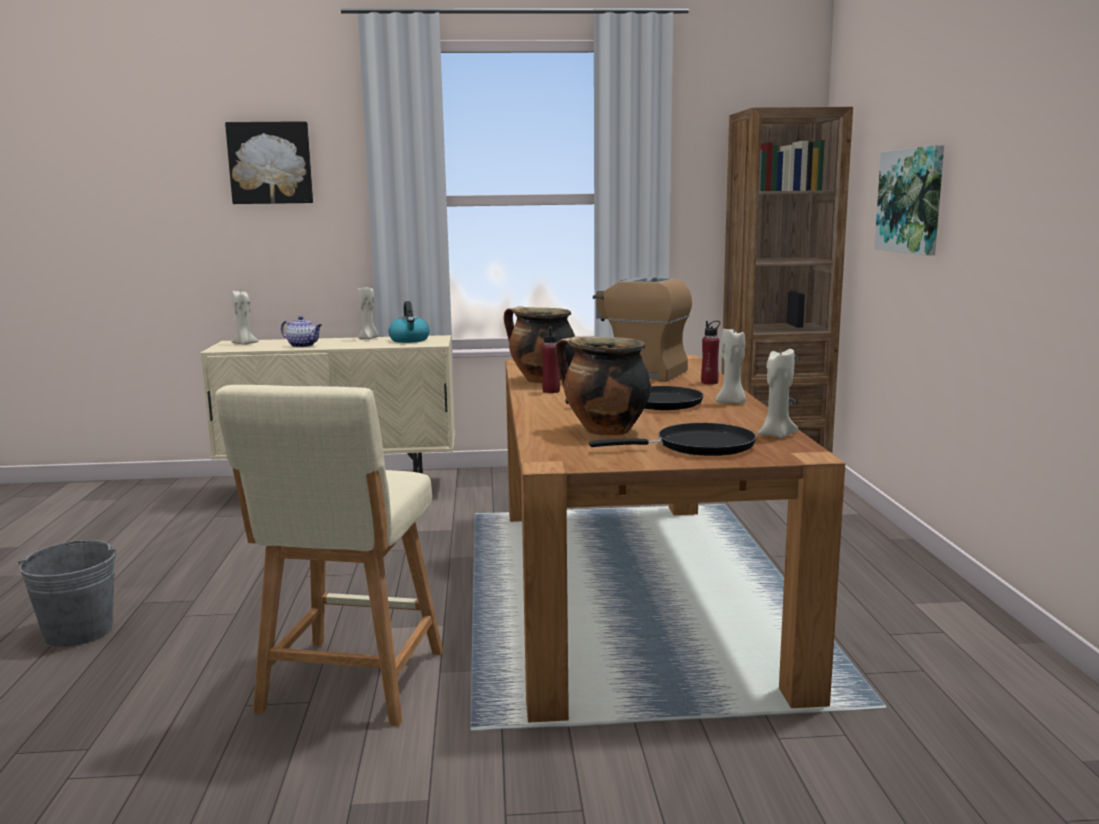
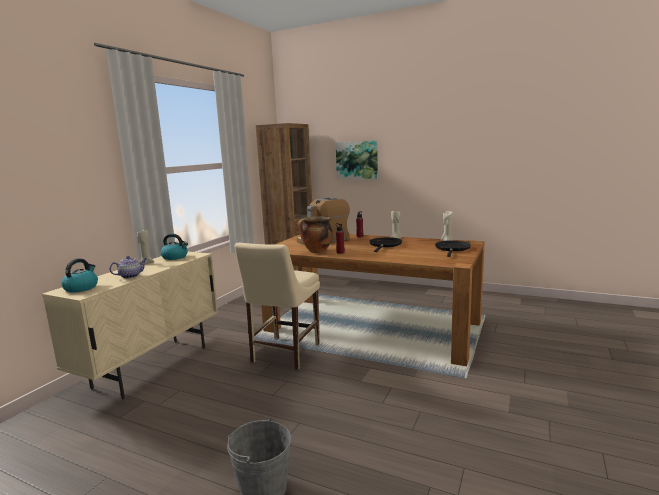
camera: 60 degrees left, 0 degrees up
beige stool [215,385,443,726] -> none
picture [225,121,313,204] -> none
beige candle [231,290,259,345] -> kettle [61,259,98,293]
cooking pot [555,336,651,436] -> none
none -> beige chair [234,243,320,370]

